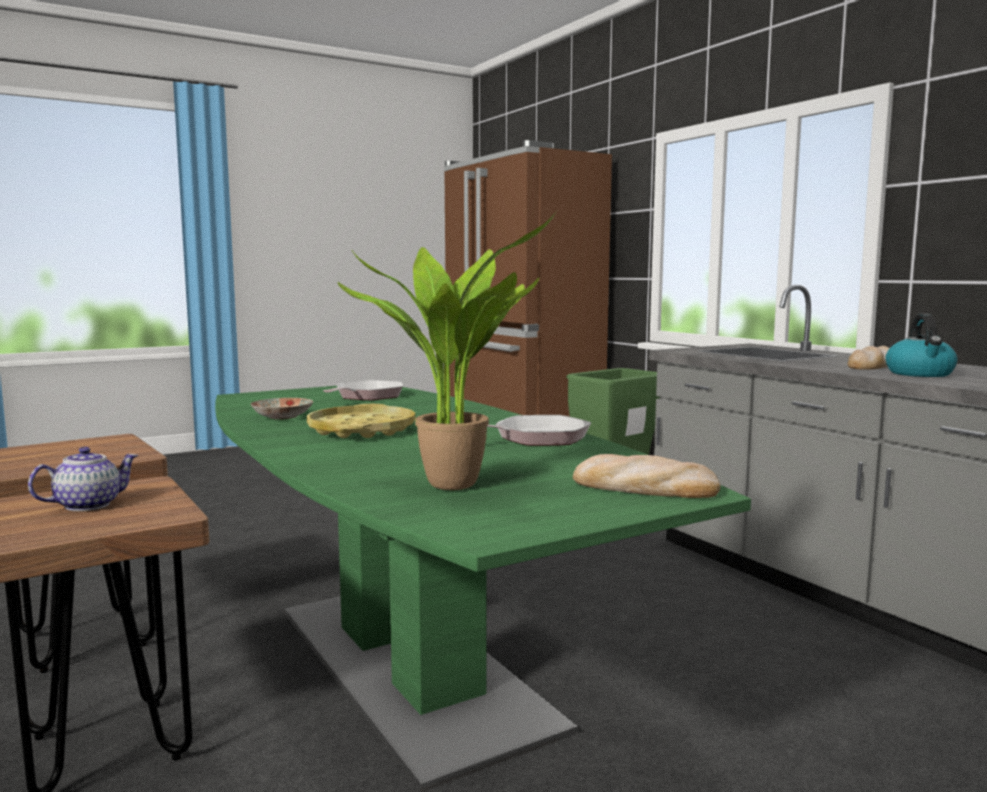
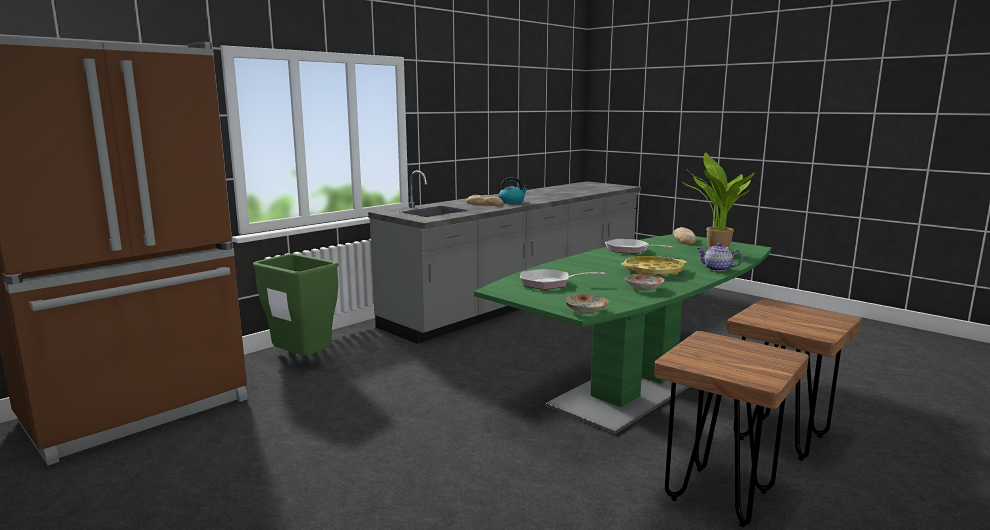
camera: 105 degrees left, 5 degrees up
teapot [28,447,138,511] -> teapot moved to [696,243,743,271]
none -> plate [564,294,608,314]

